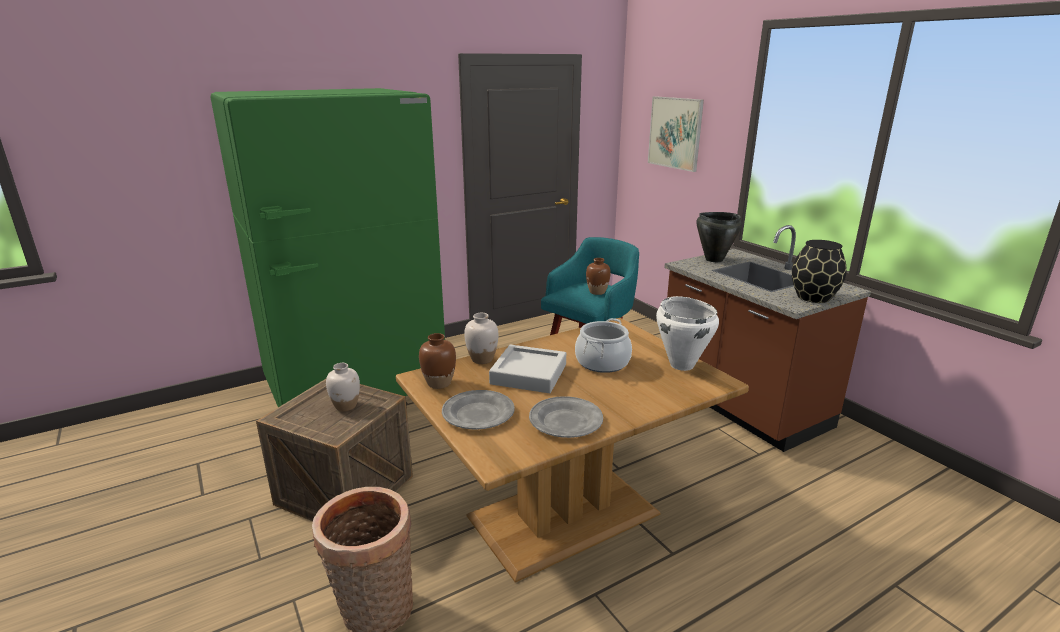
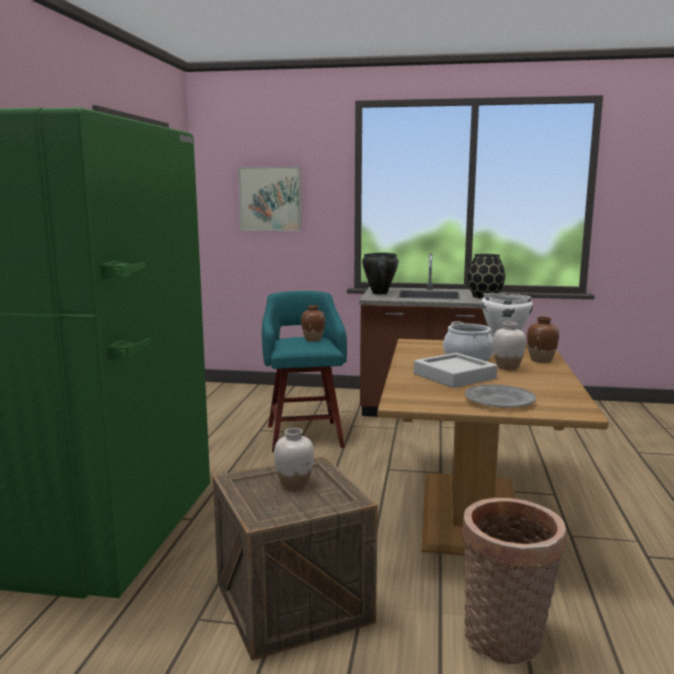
camera: 50 degrees left, 10 degrees down
brown vase [419,333,456,389] -> brown vase moved to [527,317,559,363]
white vase [464,313,498,364] -> white vase moved to [493,322,526,370]
grey plate [529,396,603,438] -> none

